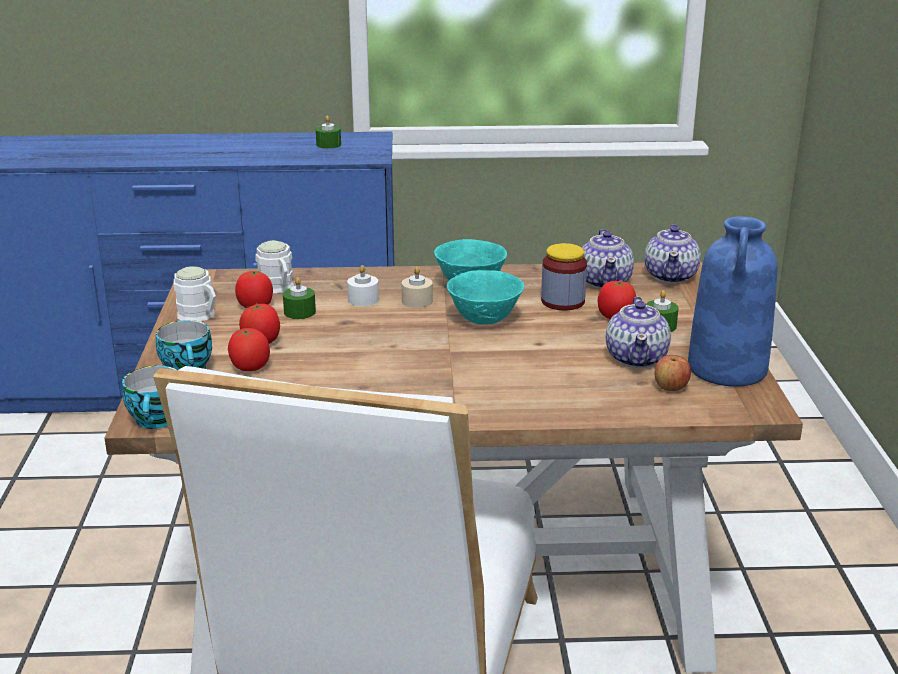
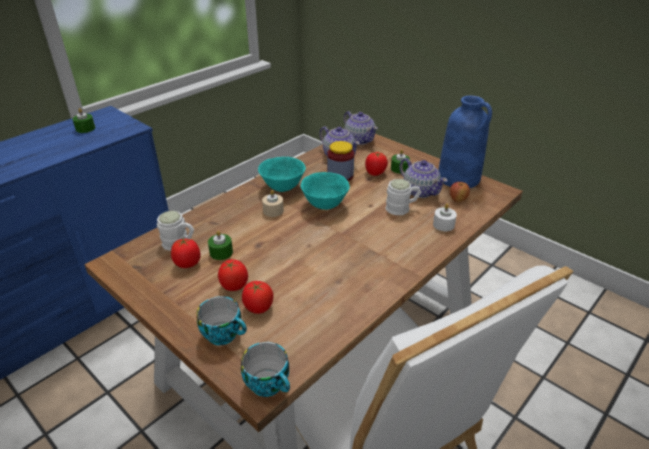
camera: 45 degrees left, 10 degrees up
white mug [174,266,216,321] -> white mug moved to [385,179,422,215]
white candle [347,265,379,306] -> white candle moved to [433,204,457,231]

